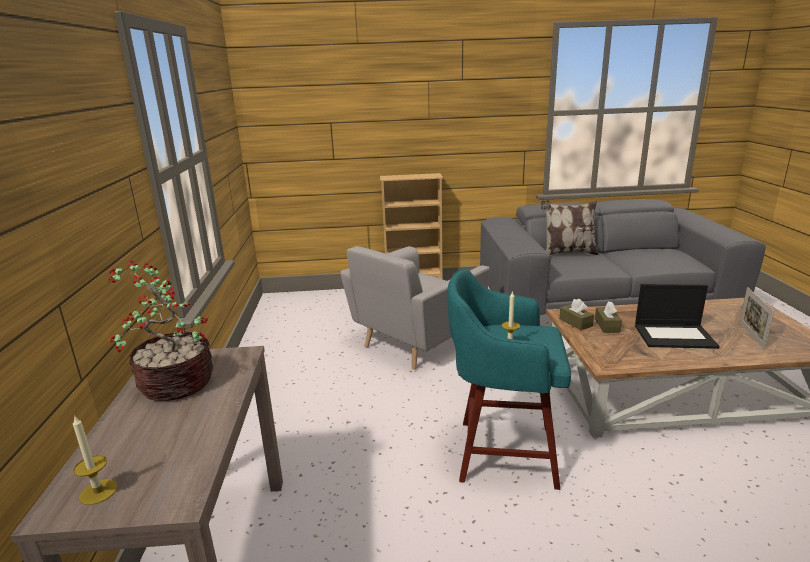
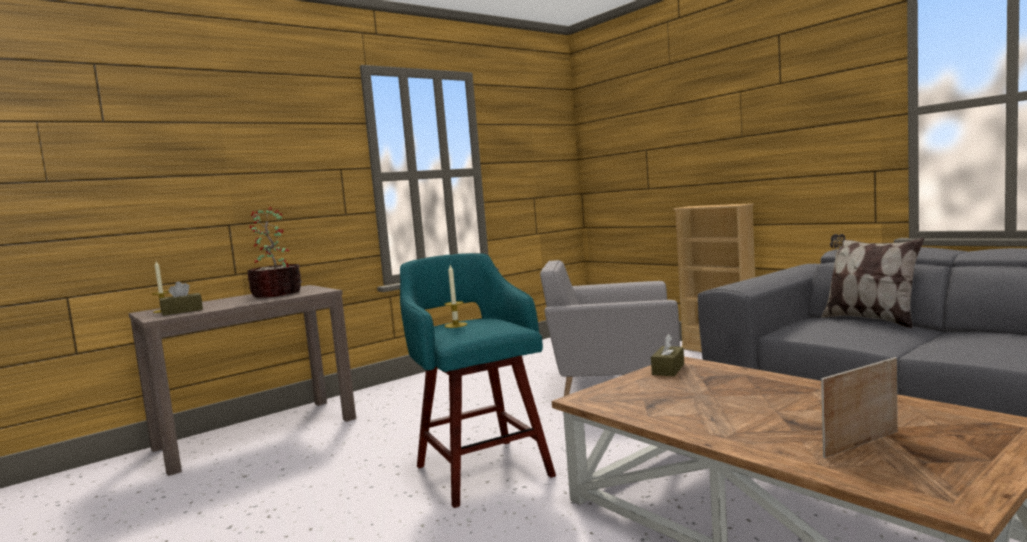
camera: 55 degrees right, 15 degrees down
brown tissue box [595,301,622,333] -> brown tissue box moved to [160,281,203,316]
laptop [635,284,720,349] -> none

